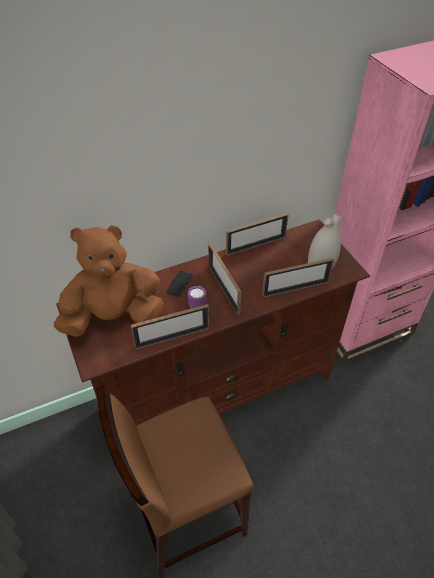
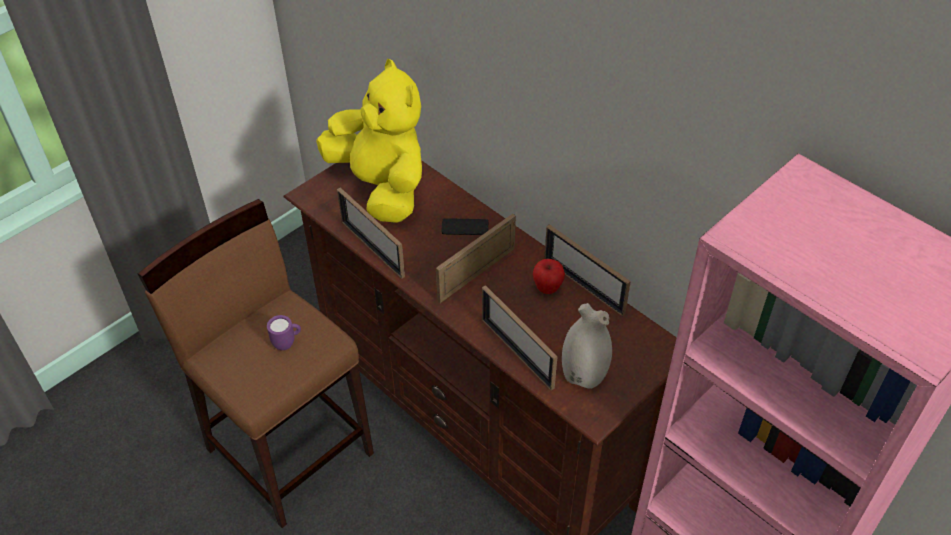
camera: 70 degrees right, 0 degrees up
brown plush toy [54,225,164,337] -> yellow plush toy [316,59,422,223]
purple mug [188,286,206,308] -> purple mug moved to [267,315,301,350]
none -> apple [533,259,565,294]

